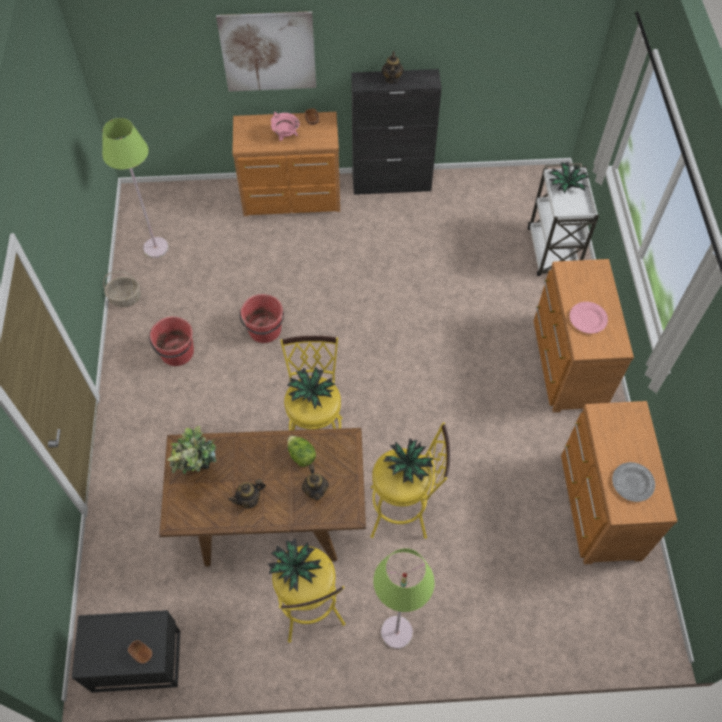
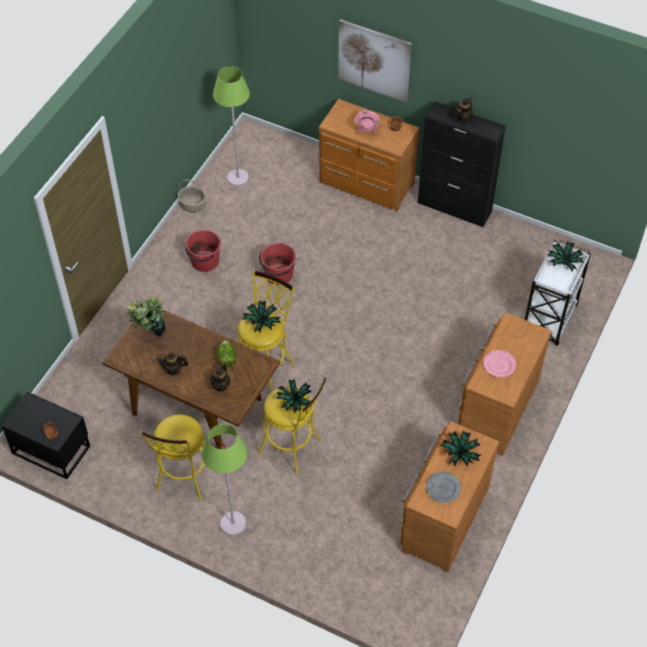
camera: 30 degrees right, 5 degrees down
potted plant [268,539,322,592] -> potted plant moved to [440,431,481,467]

